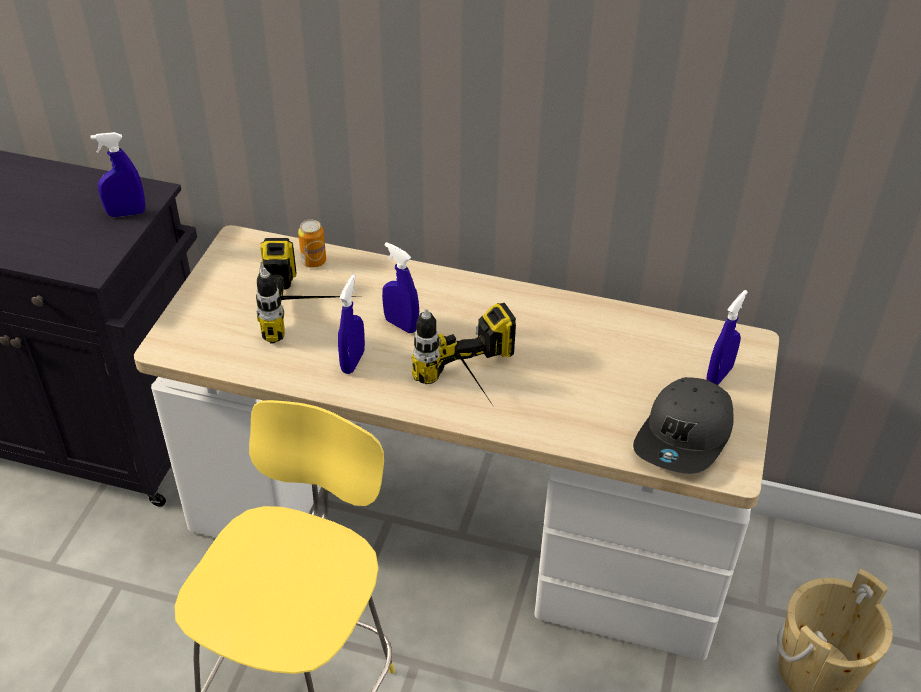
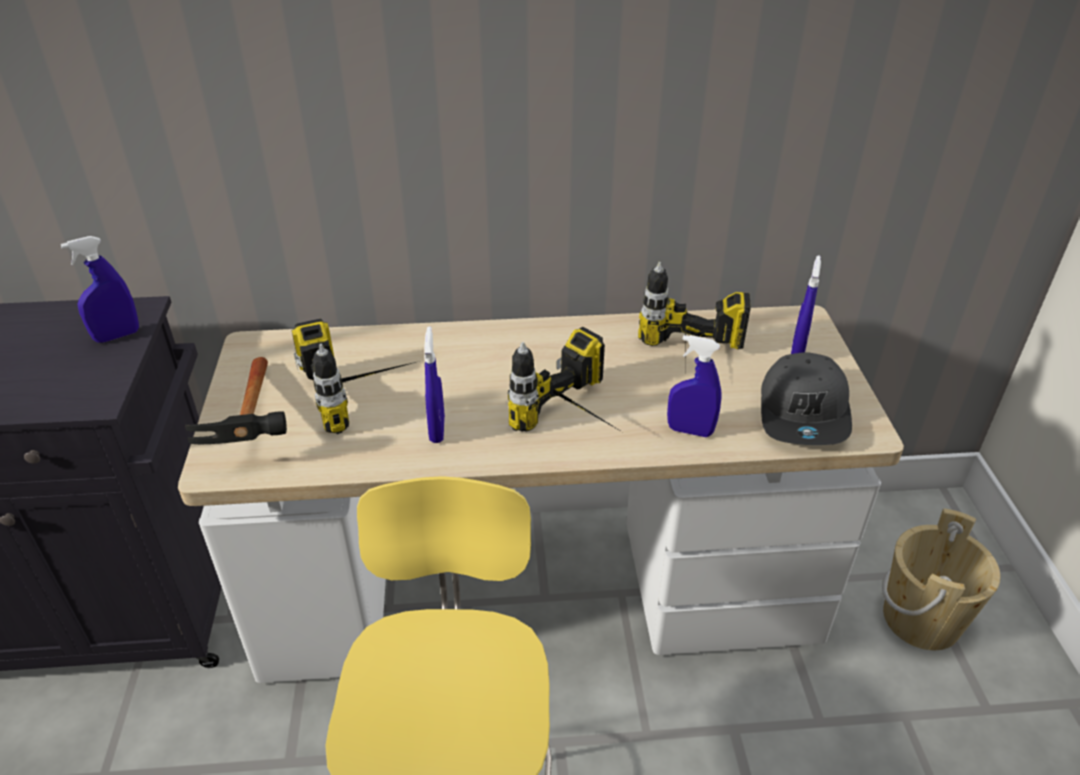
camera: 20 degrees left, 5 degrees down
can [298,219,326,268] -> none
blue spray bottle [382,242,419,333] -> blue spray bottle moved to [667,335,722,437]
none -> hammer [185,357,287,444]
none -> power drill [638,262,751,366]

